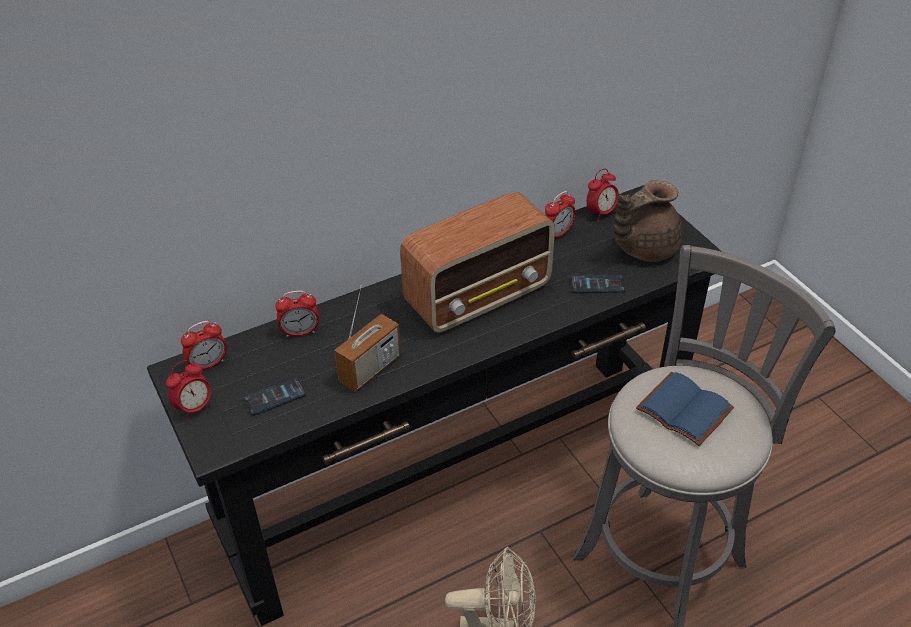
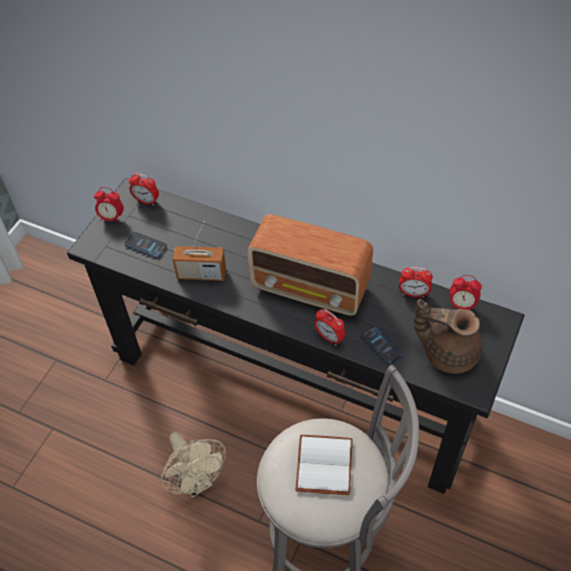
camera: 55 degrees right, 10 degrees up
alarm clock [275,290,320,337] -> alarm clock moved to [314,309,345,346]
blue book [636,372,734,446] -> white book [295,435,353,495]

